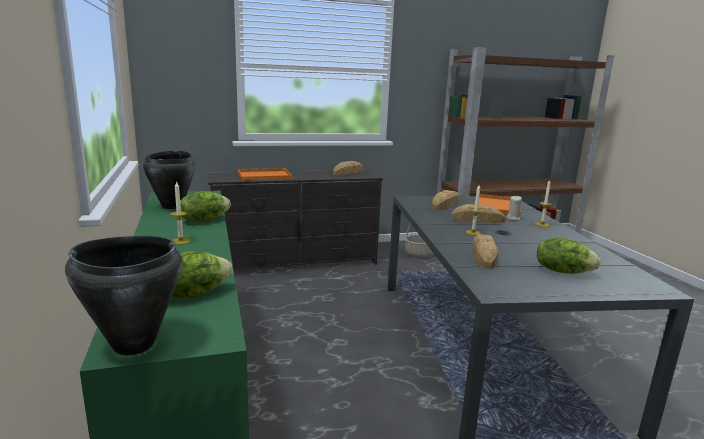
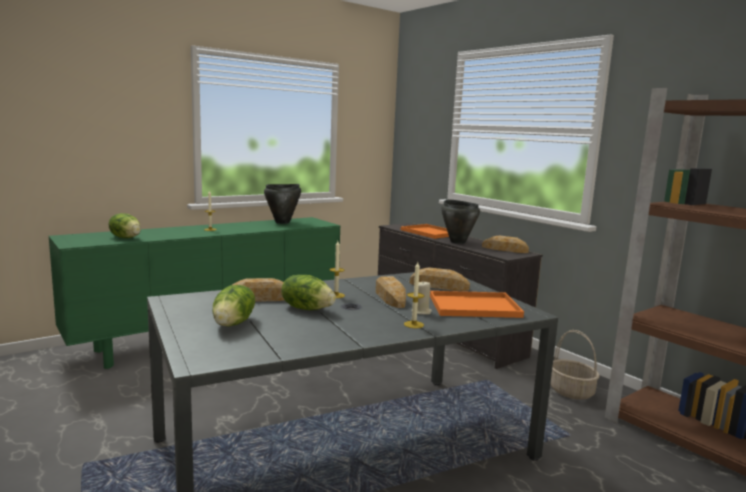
camera: 70 degrees right, 5 degrees down
black cooking pot [65,236,182,355] -> black cooking pot moved to [441,200,480,244]
lettuce [180,192,231,222] -> lettuce moved to [281,275,336,310]

